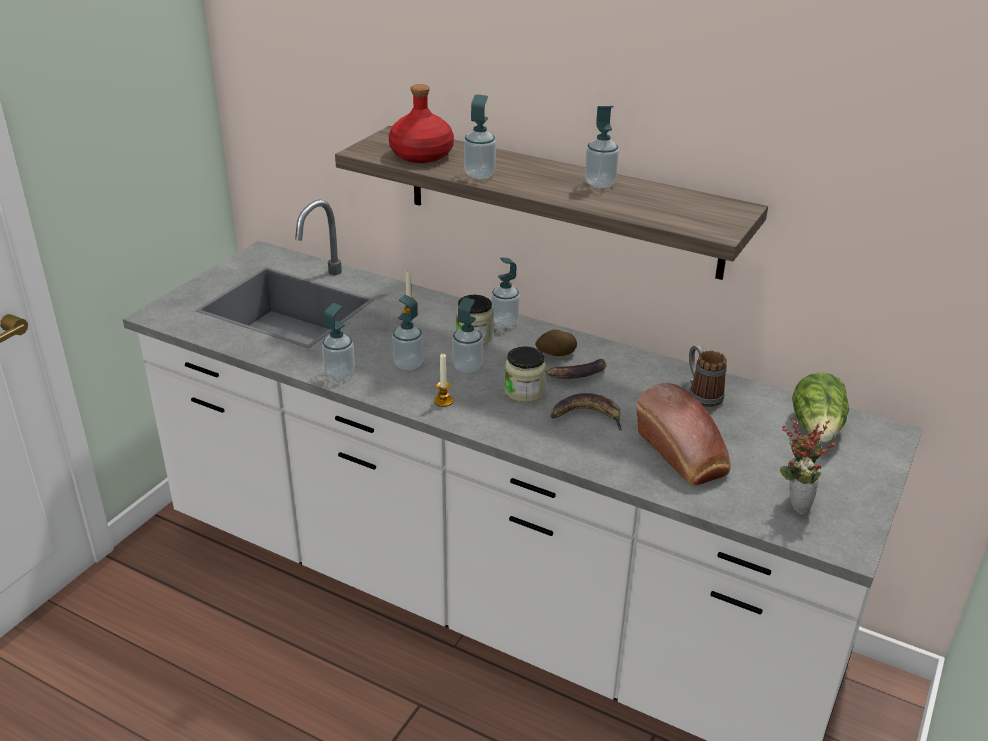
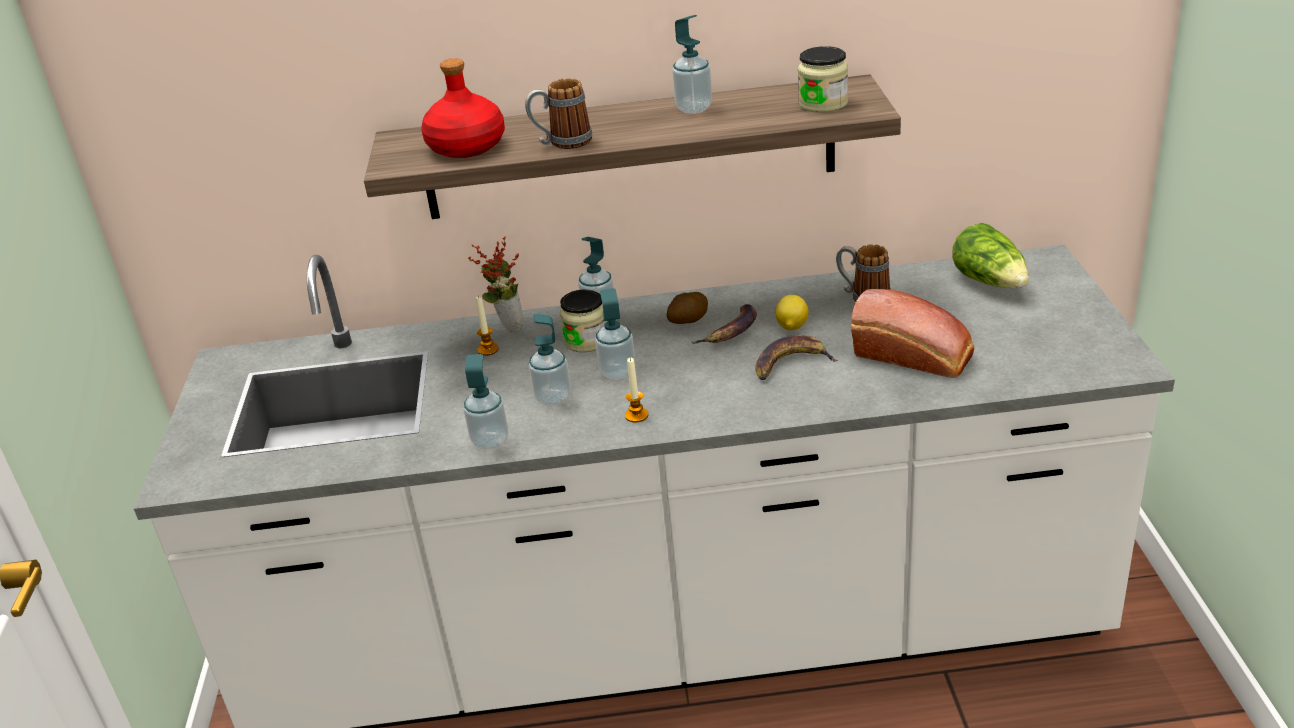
camera: 30 degrees left, 0 degrees up
soap dispenser [464,95,496,179] -> mug [525,78,592,149]
jar [505,346,546,402] -> jar moved to [798,46,848,113]
potted plant [780,417,836,515] -> potted plant moved to [468,236,522,332]
none -> lemon [776,295,809,331]

